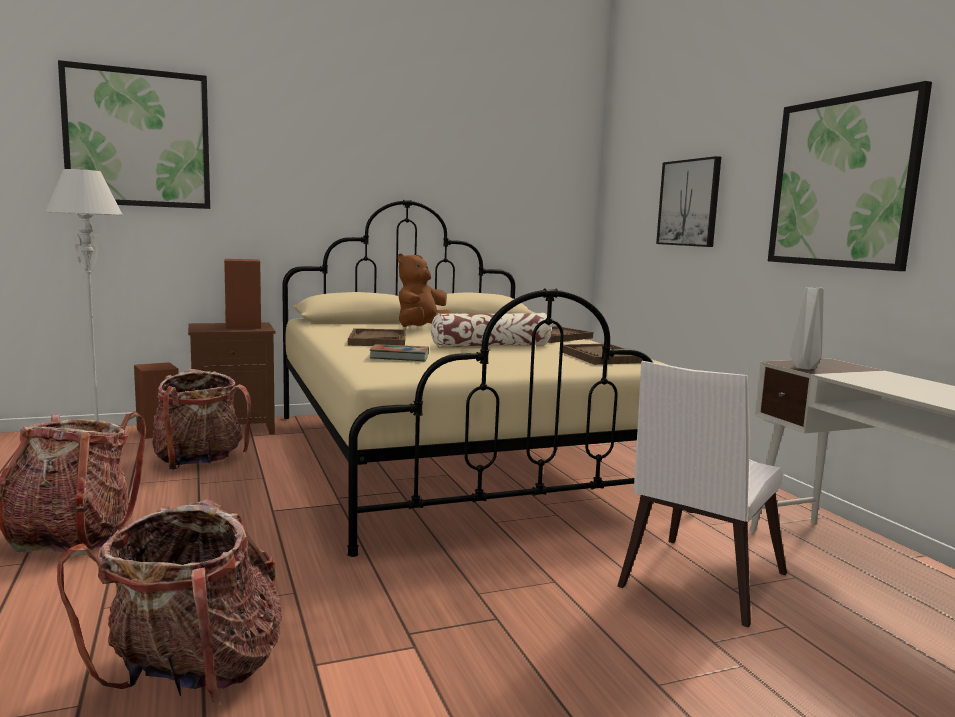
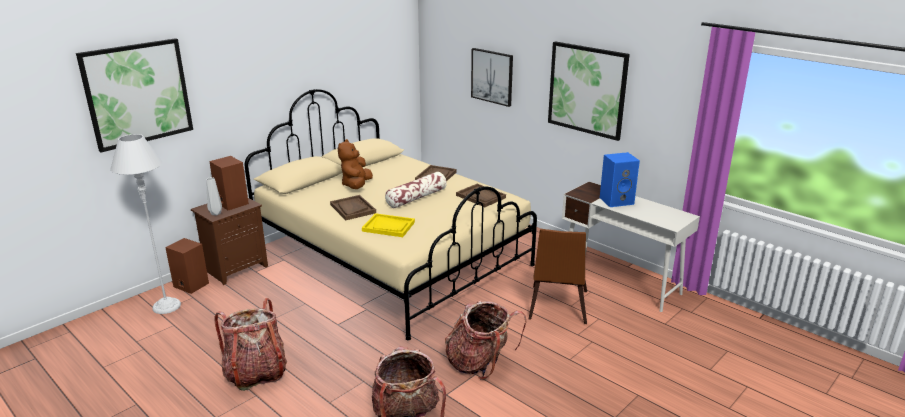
camera: 25 degrees left, 15 degrees up
backpack [152,369,251,470] -> backpack moved to [445,300,527,380]
book [370,344,429,361] -> yellow tray [362,213,415,237]
white chair [617,361,787,628] -> brown chair [529,229,587,324]
grey vase [790,287,824,370] -> grey vase moved to [206,177,222,215]
none -> blue speaker [600,152,640,207]

